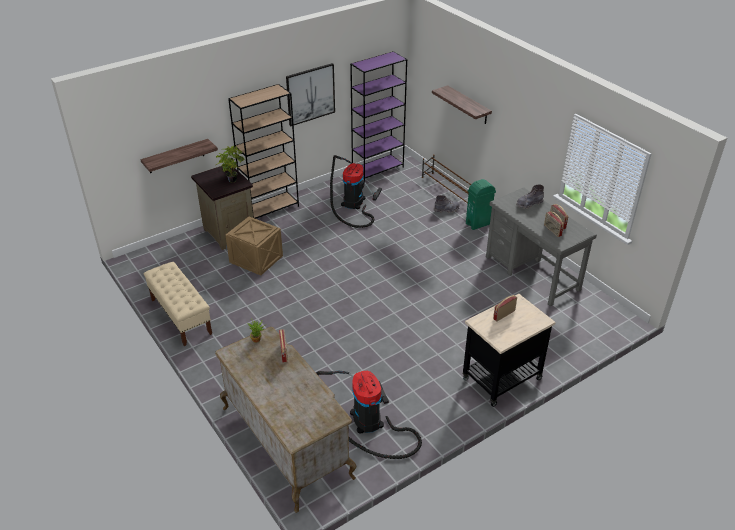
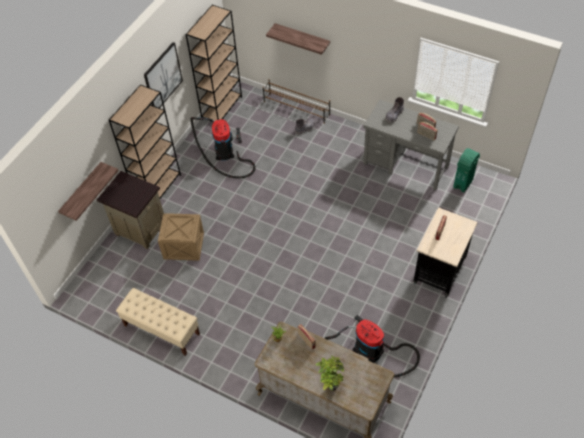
camera: 25 degrees left, 15 degrees up
potted plant [216,146,244,182] -> potted plant moved to [315,356,344,391]
purple bookcase [350,51,407,181] -> beige bookcase [186,5,242,122]
green trash can [466,179,496,230] -> green trash can moved to [453,148,480,193]

